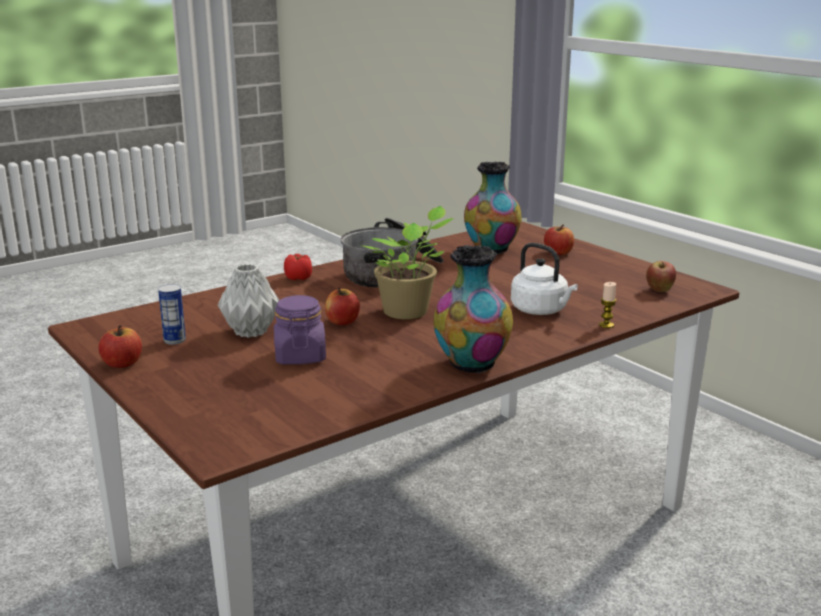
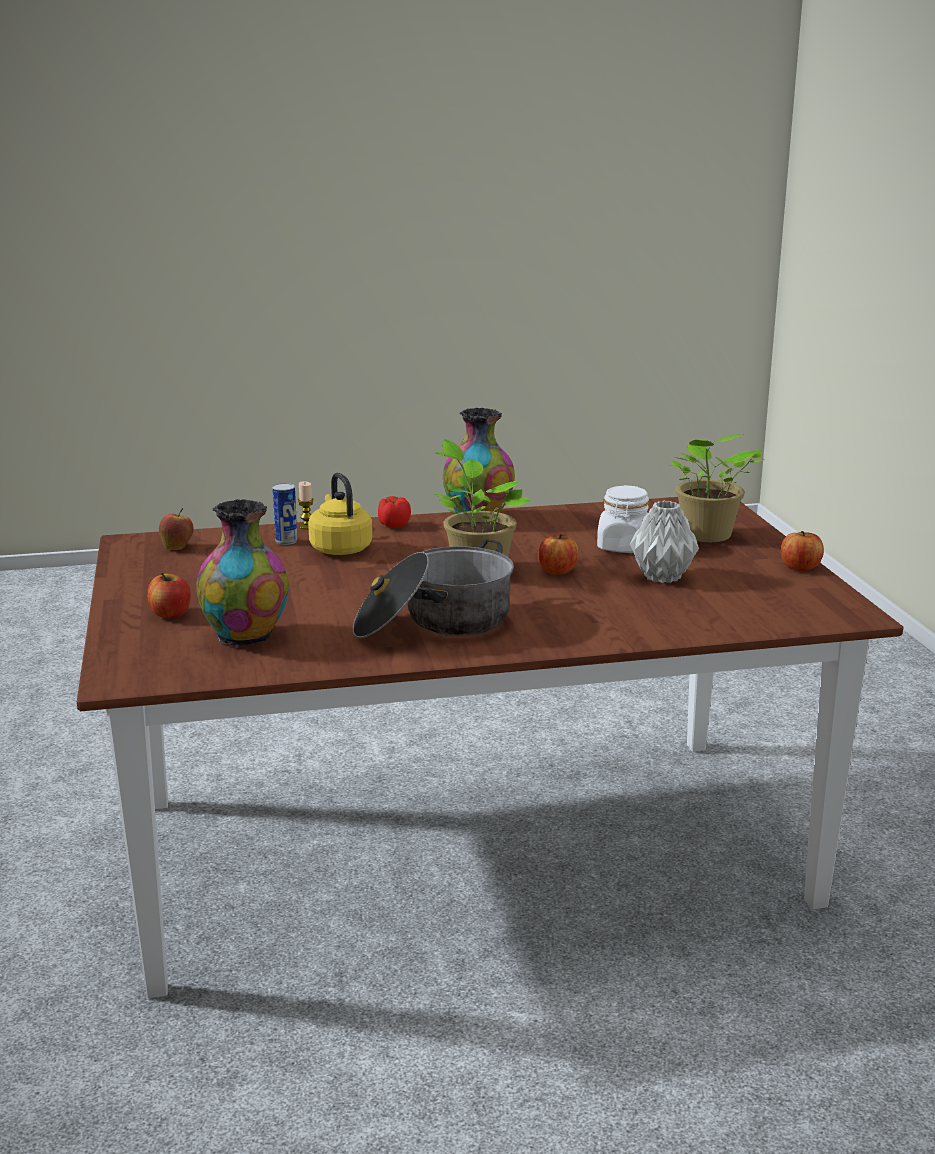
camera: 155 degrees left, 0 degrees up
can [158,284,186,345] -> can moved to [272,483,298,545]
purple jar [274,295,326,365] -> white jar [597,485,650,553]
tomato [284,254,312,280] -> tomato moved to [378,496,411,527]
white kettle [511,243,578,315] -> yellow kettle [308,472,372,555]
none -> potted plant [670,434,764,542]

